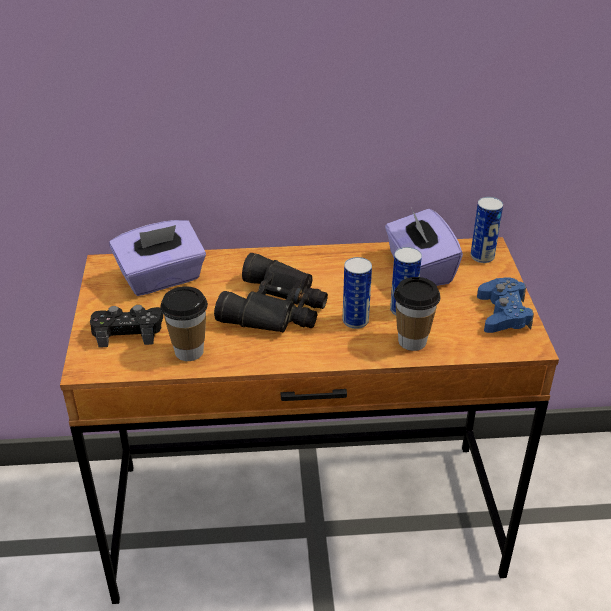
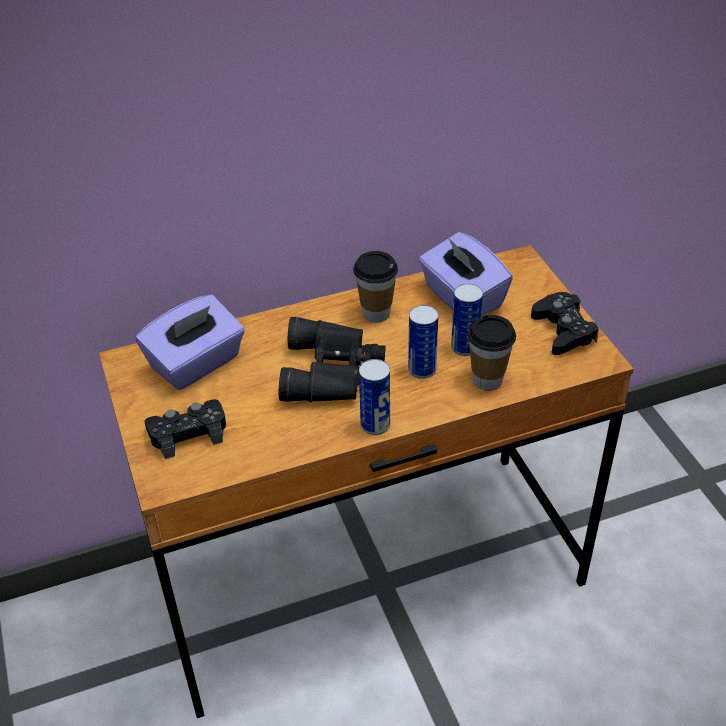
camera: 15 degrees left, 5 degrees up
cup [160,286,208,361] -> cup moved to [353,251,398,323]
can [471,197,503,263] -> can moved to [359,359,390,435]
blue game controller [477,277,534,333] -> black game controller [531,292,599,355]

